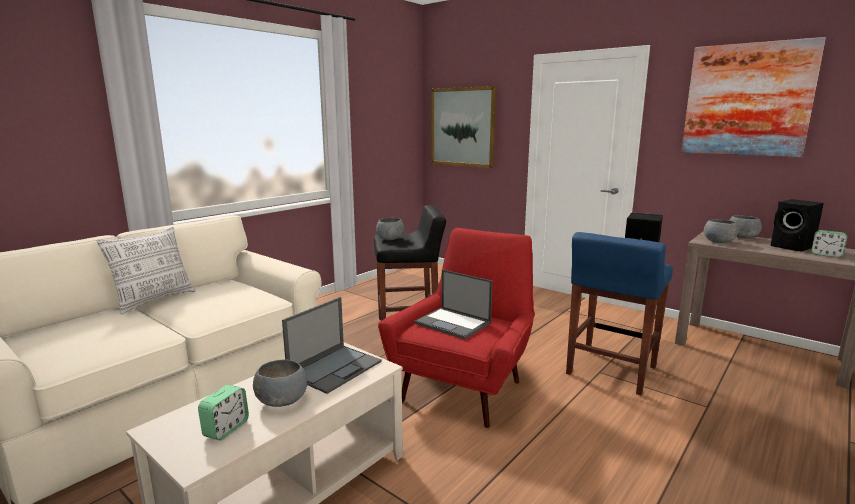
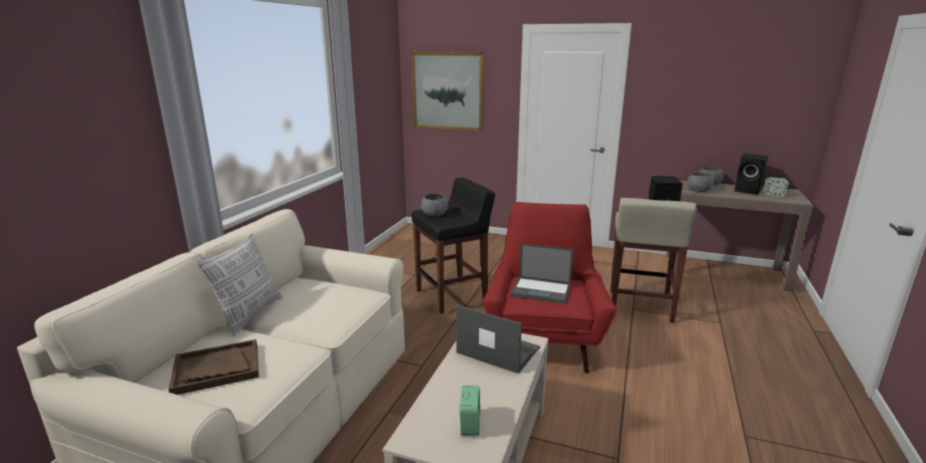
camera: 20 degrees left, 5 degrees up
grey bowl [253,359,307,407] -> none
laptop [282,297,382,394] -> laptop turned 75 degrees counterclockwise [456,305,540,374]
blue stool [566,232,673,395] -> beige stool [610,198,697,323]
picture [681,37,826,158] -> none
none -> brown tray [168,339,259,395]

